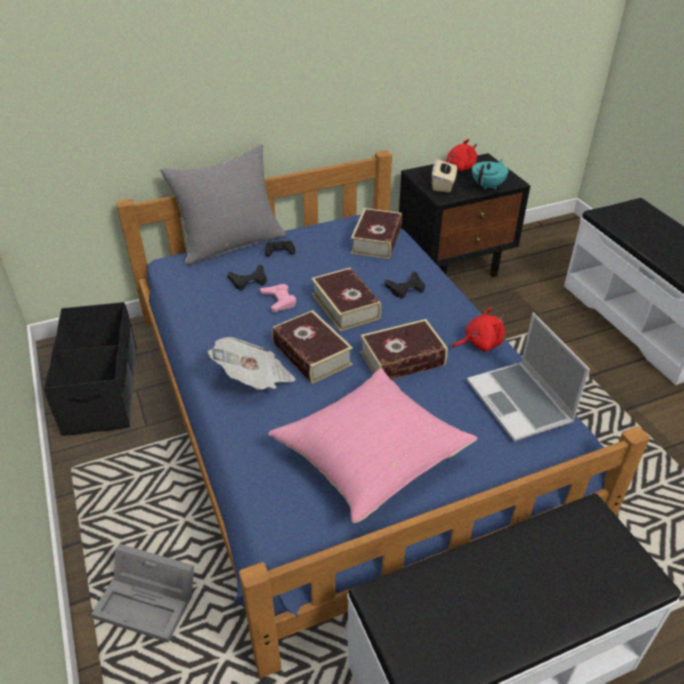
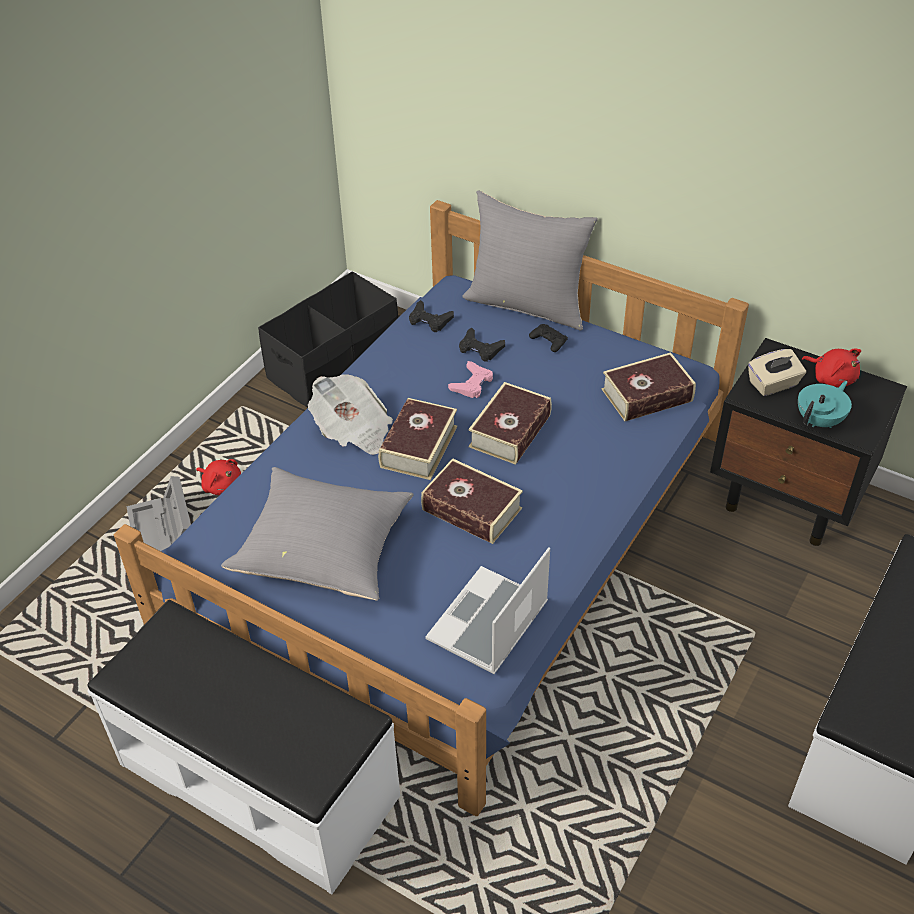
camera: 55 degrees right, 5 degrees up
pink pillow [268,368,477,523] -> grey pillow [221,467,414,601]
black game controller [384,271,425,298] -> black game controller moved to [409,300,454,332]
red plush toy [452,307,505,352] -> red plush toy moved to [196,459,241,495]
turquoise teapot [472,159,508,190] -> turquoise teapot turned 45 degrees counterclockwise [798,381,852,428]

